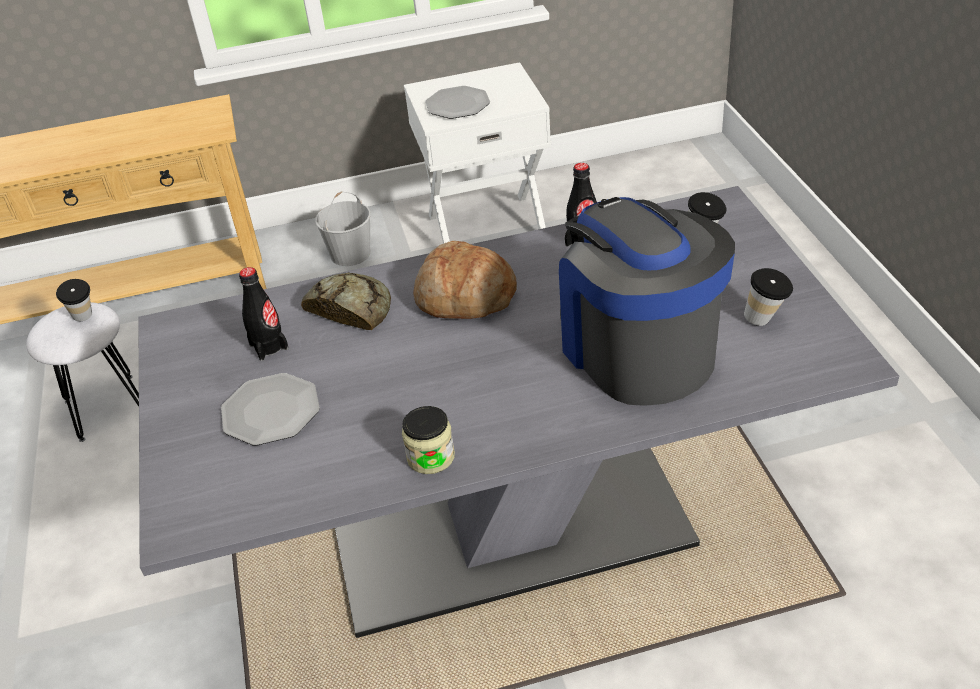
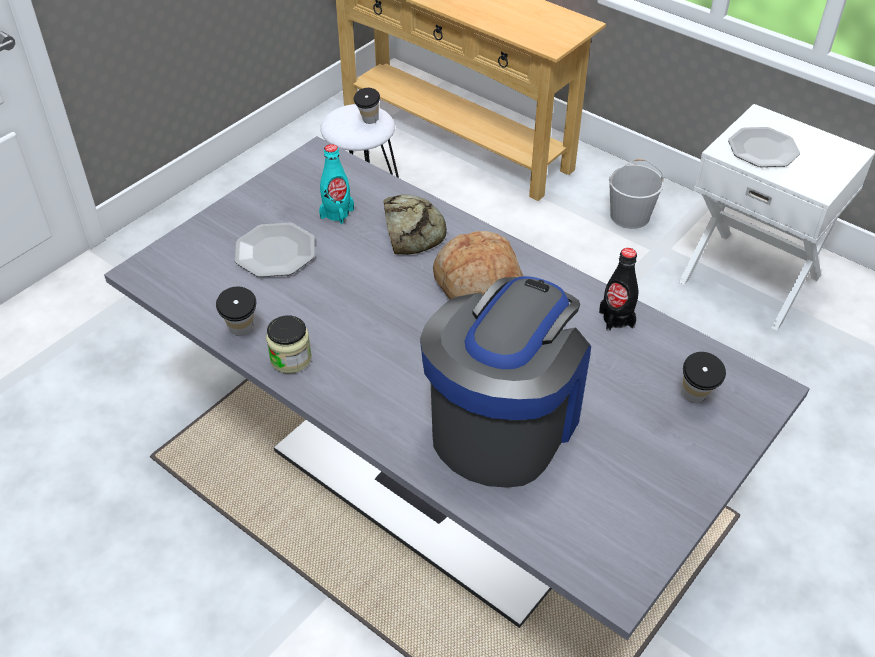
camera: 50 degrees right, 5 degrees up
black bottle [239,267,289,361] -> turquoise bottle [319,144,354,224]
cup [744,268,793,326] -> cup moved to [216,286,256,336]

